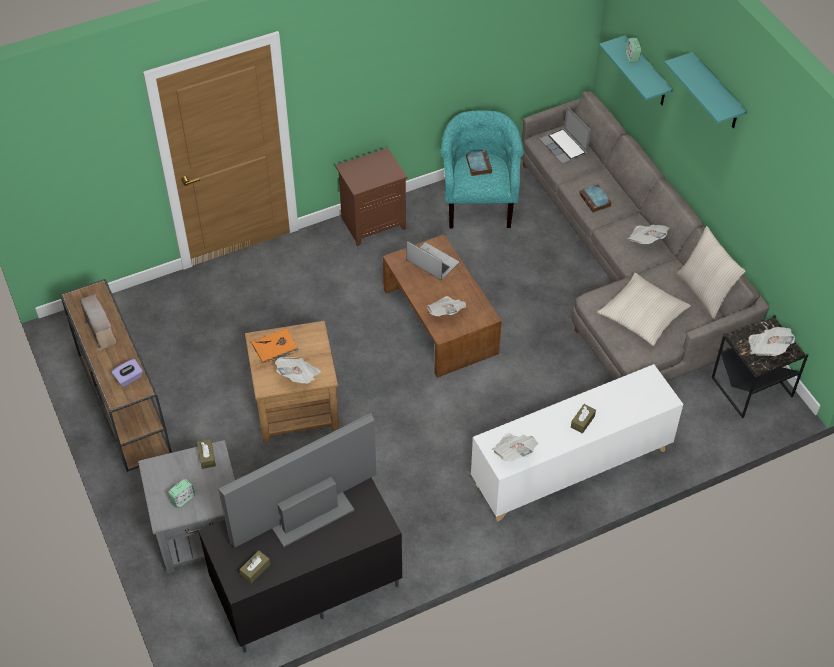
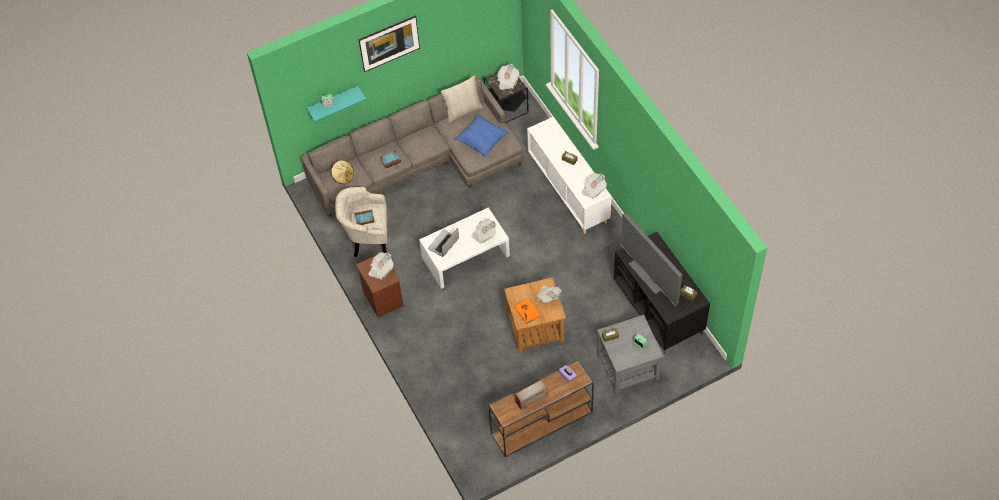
camera: 90 degrees left, 5 degrees up
brown coffee table [383,235,502,378] -> white coffee table [419,207,510,289]
turquoise armchair [441,110,524,228] -> beige armchair [335,187,387,257]
laptop [539,106,591,165] -> beige hat [331,160,354,184]
beige pillow [597,273,691,346] -> blue pillow [455,114,509,157]
newspaper [628,225,669,244] -> newspaper moved to [369,252,393,280]
turquoise shelf [664,52,747,128] -> picture [359,16,420,72]

